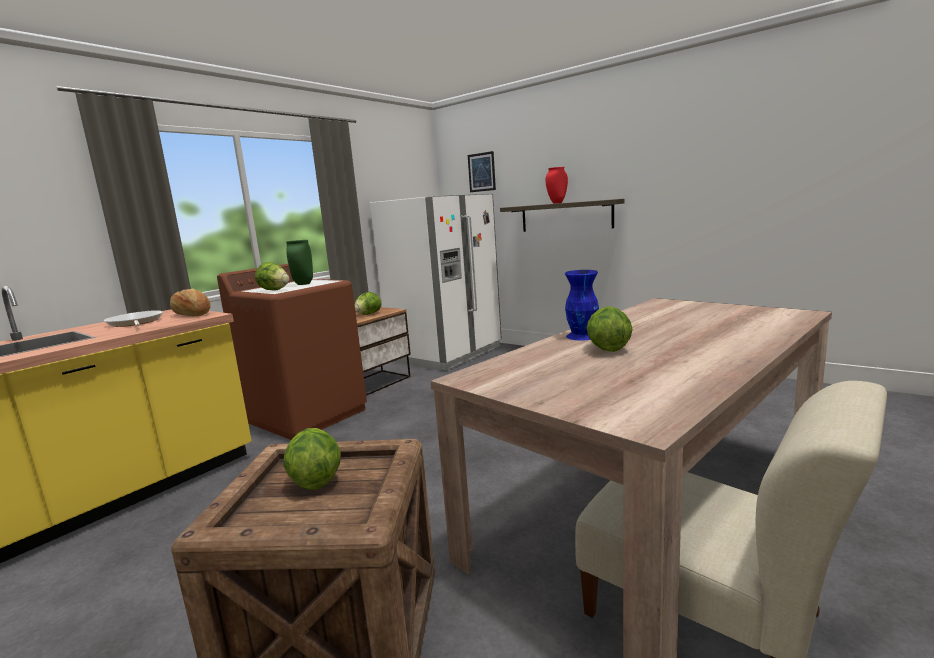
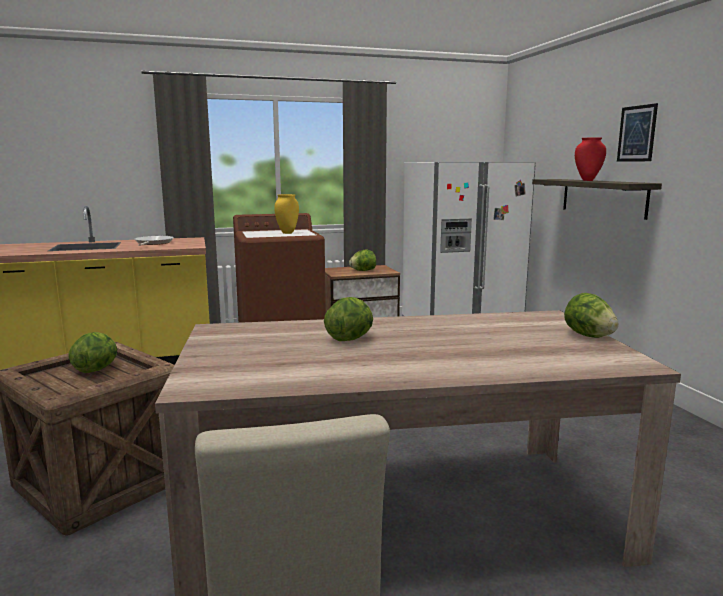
camera: 35 degrees right, 0 degrees up
bread [170,288,211,316] -> none
lettuce [255,262,289,290] -> lettuce moved to [564,293,619,338]
green vase [286,240,313,285] -> yellow vase [274,194,299,234]
picture [468,151,496,192] -> picture moved to [617,103,658,161]
blue vase [565,270,599,340] -> none

